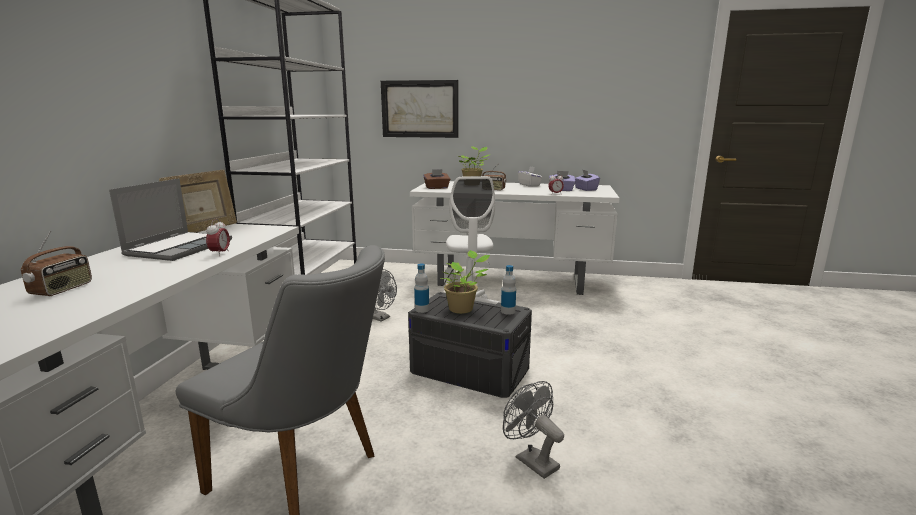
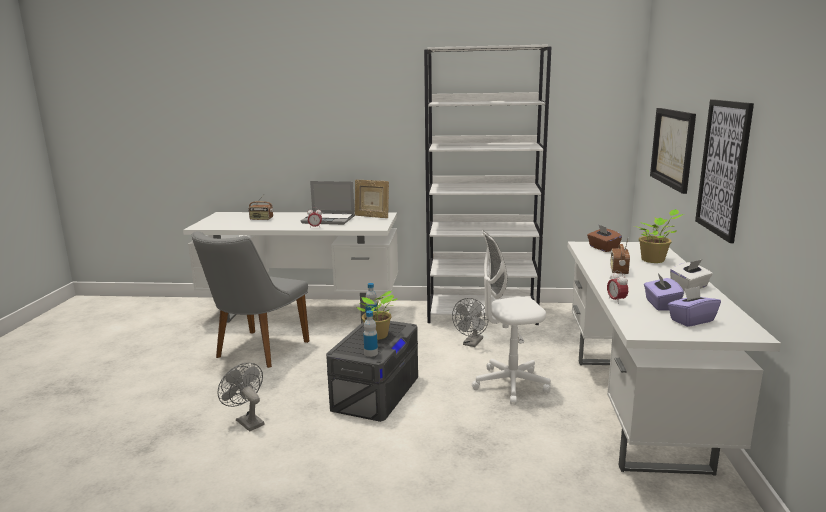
camera: 85 degrees right, 0 degrees up
grey fan [503,381,564,479] -> grey fan turned 90 degrees counterclockwise [217,363,264,431]
none -> picture [695,99,754,243]

